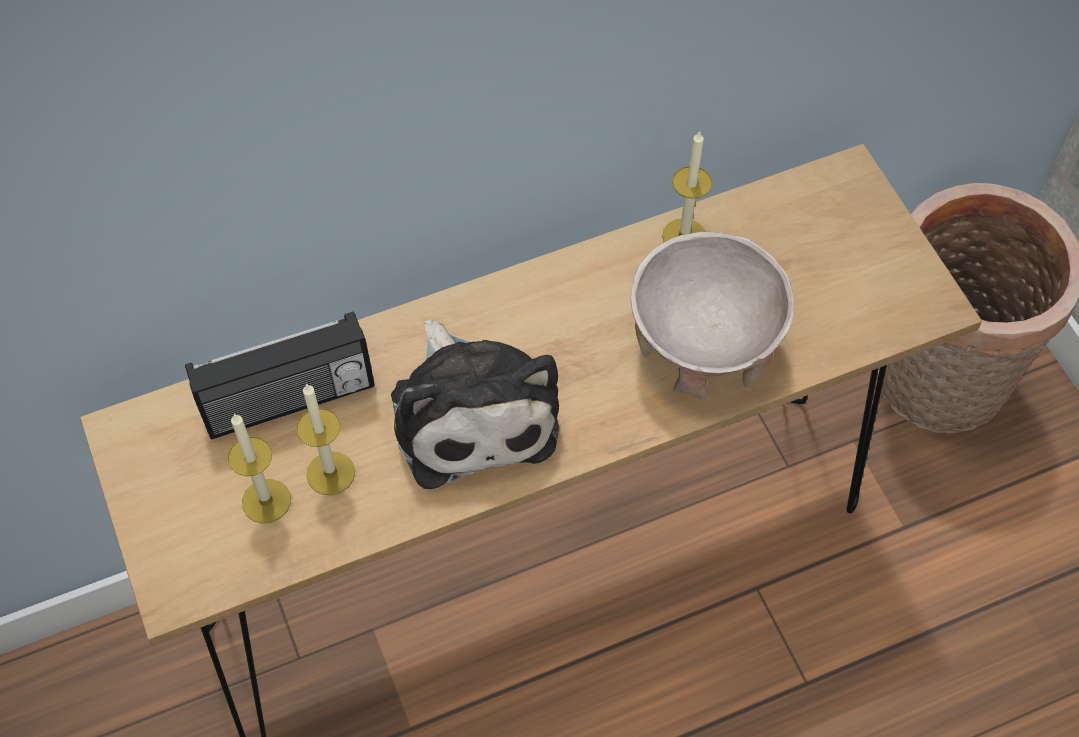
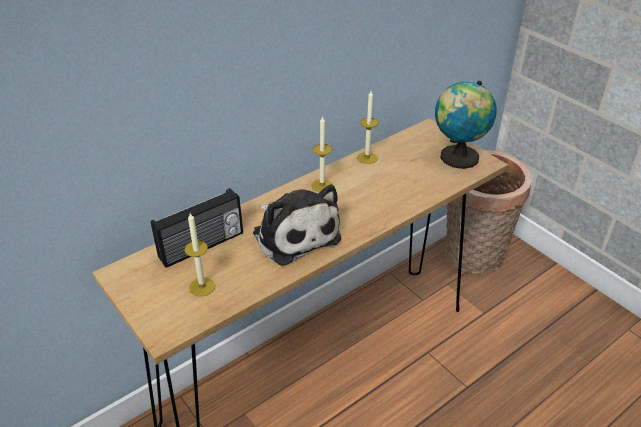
camera: 15 degrees left, 20 degrees down
candle [296,383,355,495] -> candle moved to [312,116,333,192]
beige bowl [630,232,794,400] -> none
none -> globe [435,81,497,169]

